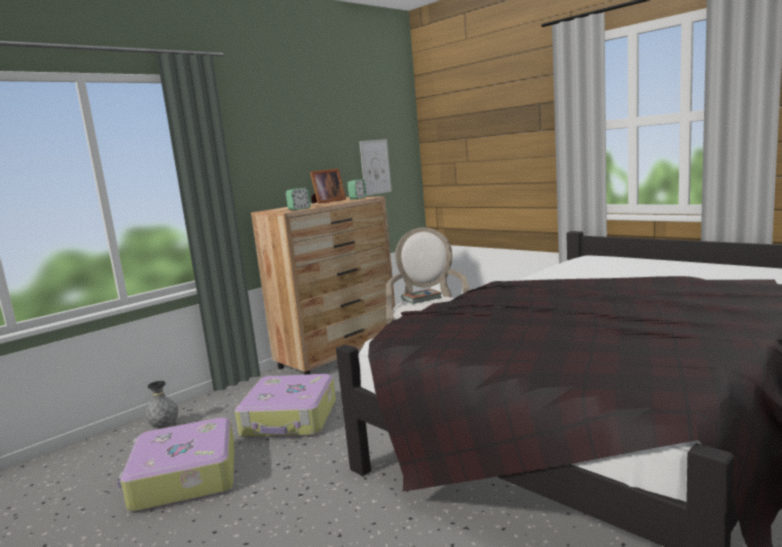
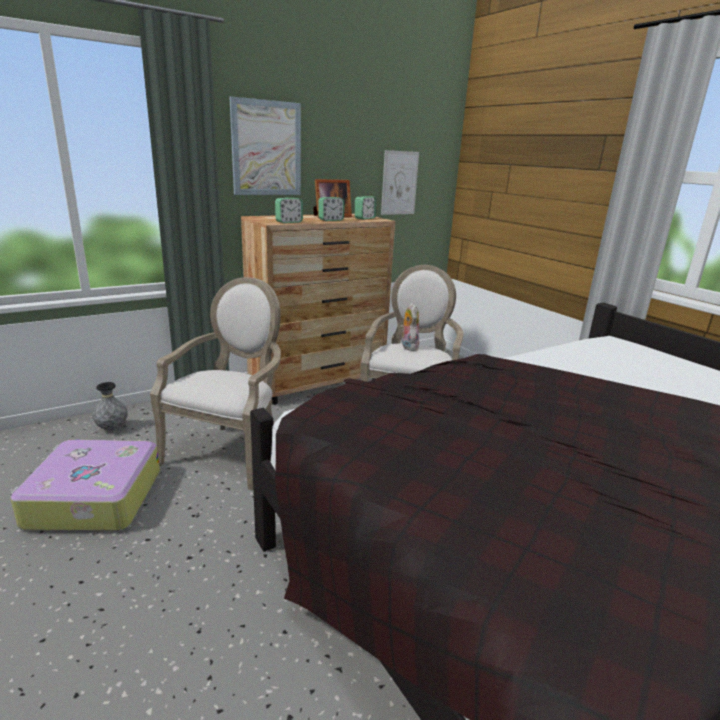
camera: 10 degrees right, 10 degrees up
suitcase [235,374,336,438] -> armchair [150,277,281,490]
book [401,289,442,304] -> plush toy [400,303,419,351]
none -> picture [229,96,301,195]
none -> alarm clock [319,197,345,221]

